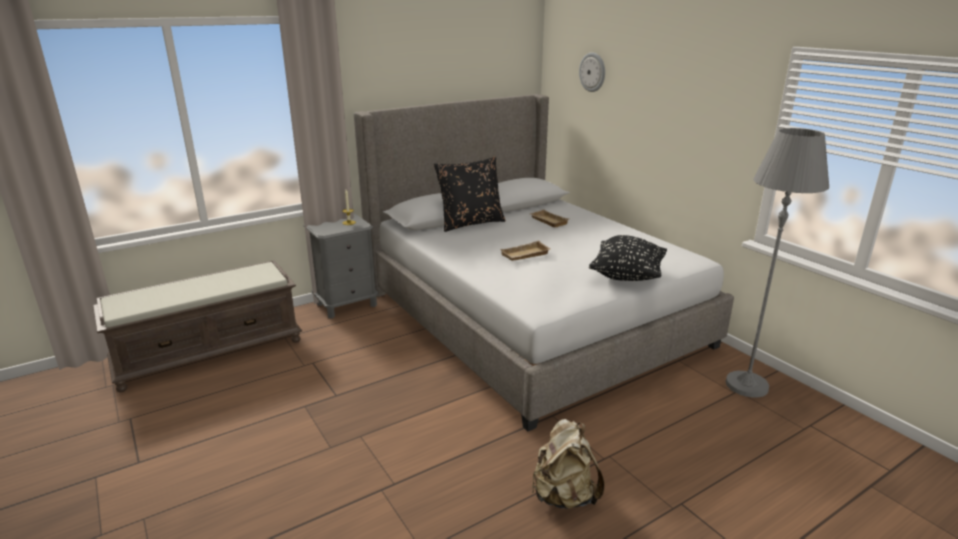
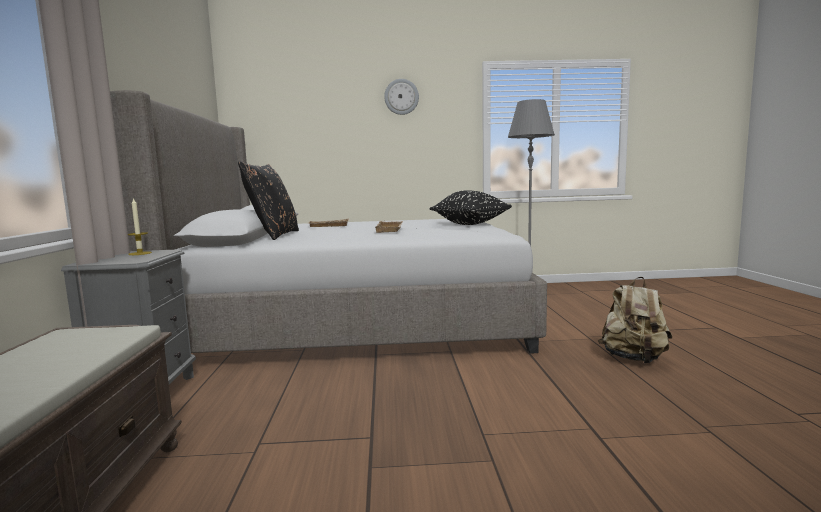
camera: 60 degrees left, 15 degrees down
wall clock [579,52,605,92] -> wall clock moved to [384,79,419,115]

